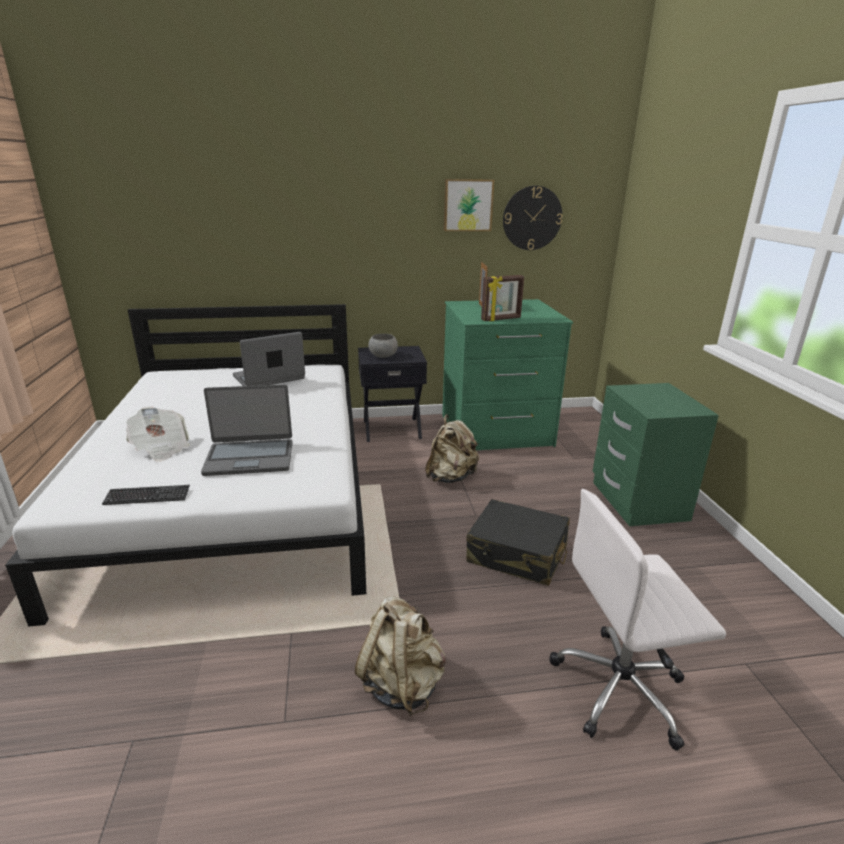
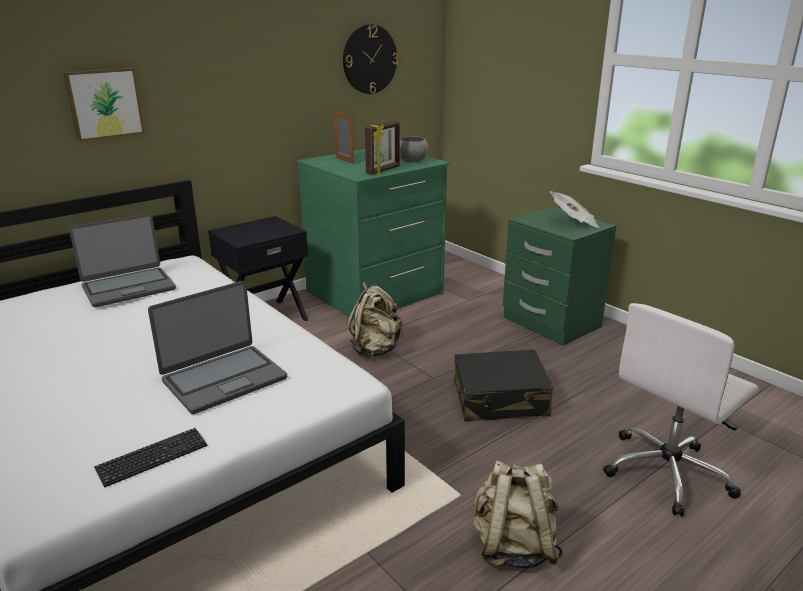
camera: 30 degrees left, 0 degrees up
newspaper [126,407,190,462] -> newspaper moved to [550,191,599,228]
laptop [233,332,305,386] -> laptop turned 150 degrees counterclockwise [69,214,176,307]
grey bowl [368,334,398,358] -> grey bowl moved to [400,136,429,163]
picture [444,179,494,231] -> picture moved to [63,68,145,141]

